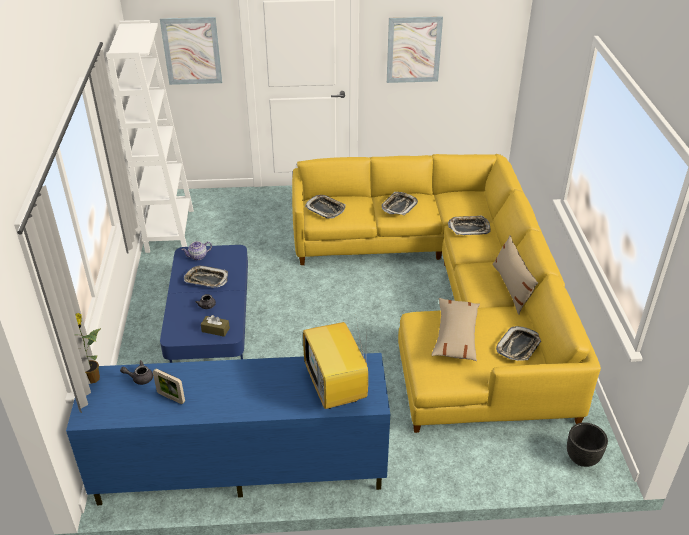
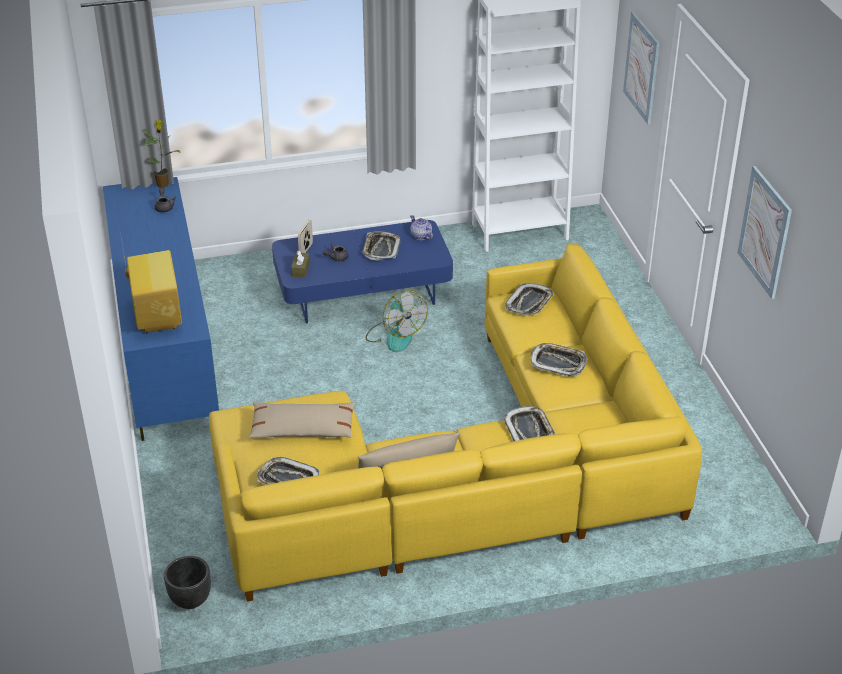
camera: 80 degrees right, 0 degrees up
picture frame [153,369,185,404] -> picture frame moved to [298,220,313,253]
television [303,309,368,409] -> television turned 105 degrees clockwise [120,233,182,333]
none -> fan [366,290,428,352]

